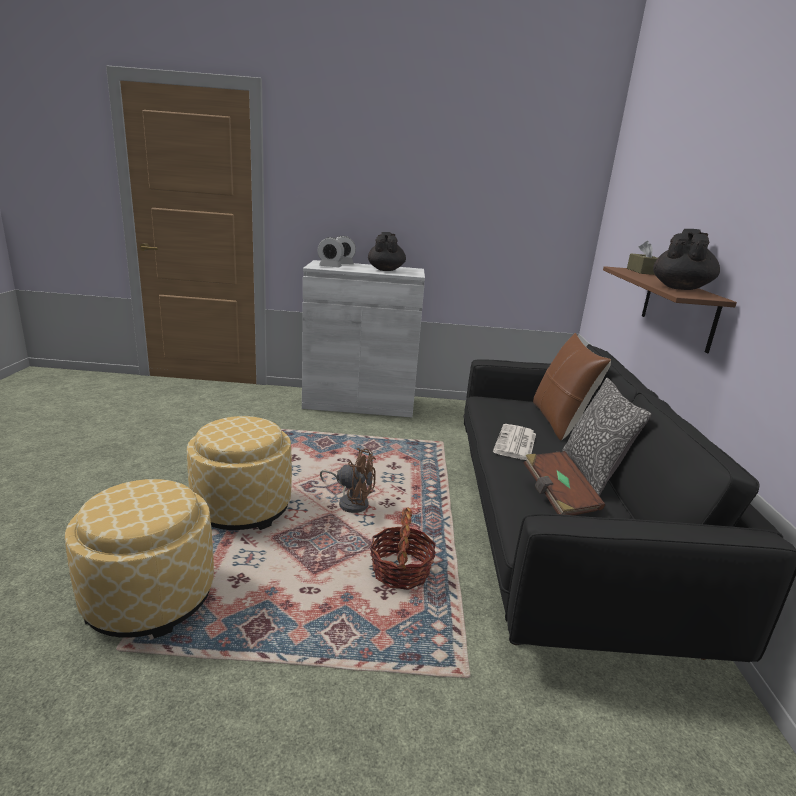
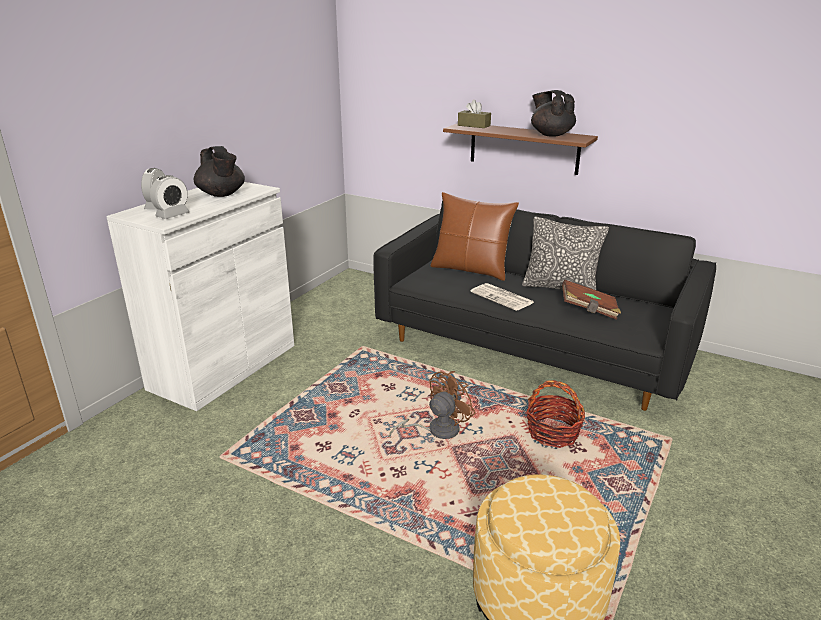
camera: 60 degrees left, 5 degrees up
ottoman [187,416,292,530] -> none
black teapot [368,232,406,271] -> black teapot turned 150 degrees counterclockwise [194,146,245,197]

